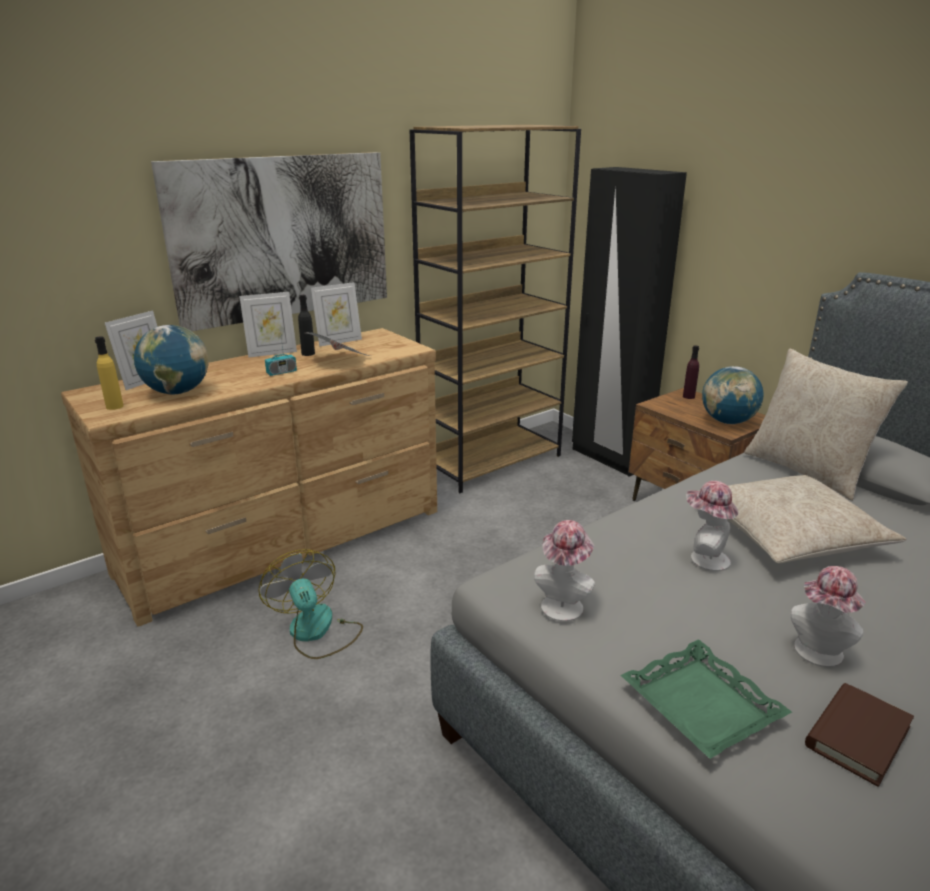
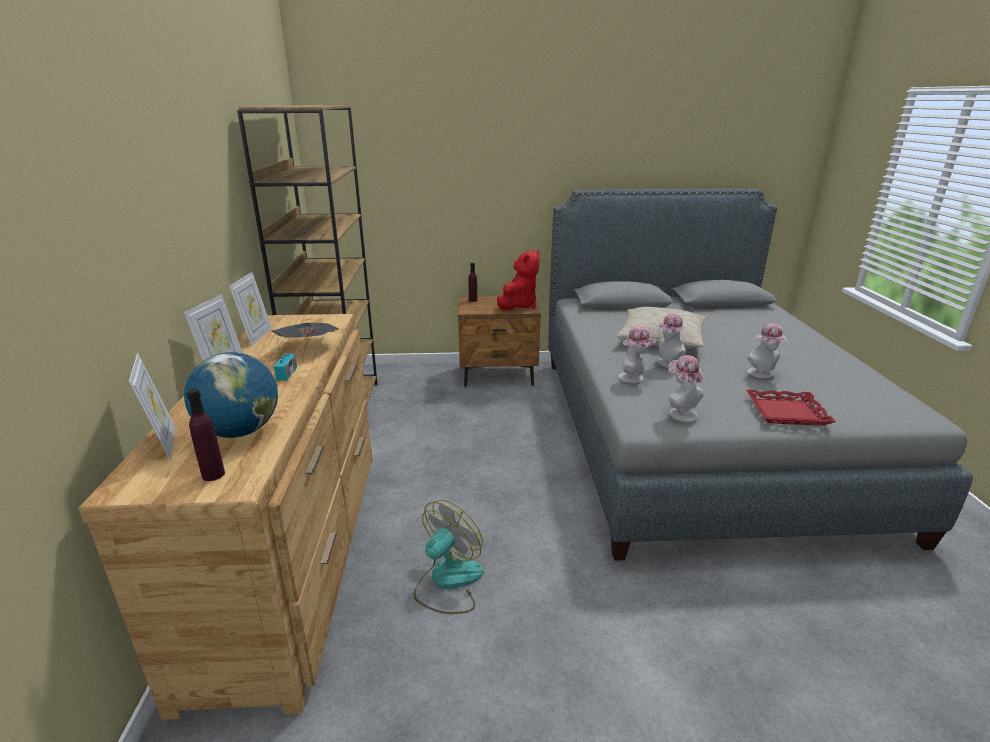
camera: 55 degrees left, 0 degrees up
yellow bottle [95,336,124,410] -> purple bottle [187,389,225,481]
picture [151,152,387,331] -> none
fan [258,549,363,659] -> fan turned 120 degrees clockwise [414,500,484,614]
black bottle [298,295,315,356] -> none
black wardrobe [572,167,687,477] -> none
green tray [621,639,792,759] -> red tray [746,389,836,426]
globe [702,366,764,424] -> red plush toy [497,250,540,310]
beige pillow [744,349,908,501] -> none
brown book [805,683,914,787] -> none
none -> hat [618,326,657,383]

